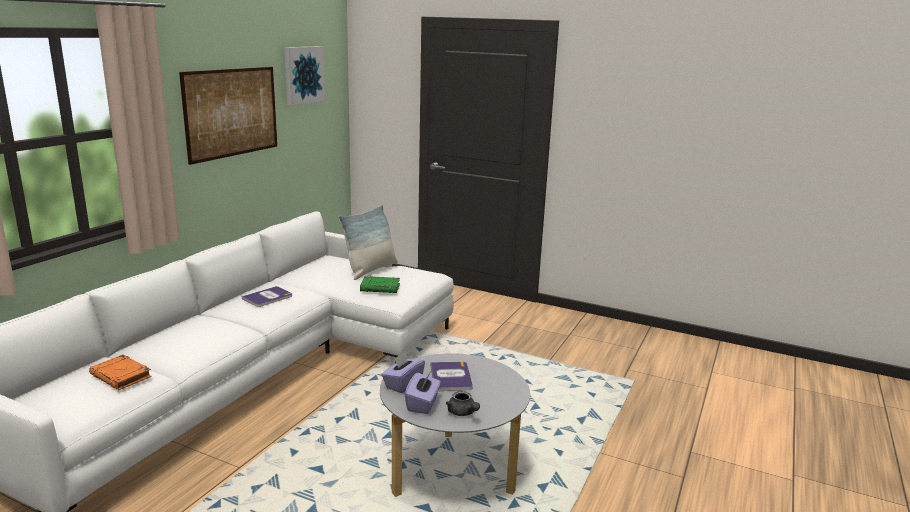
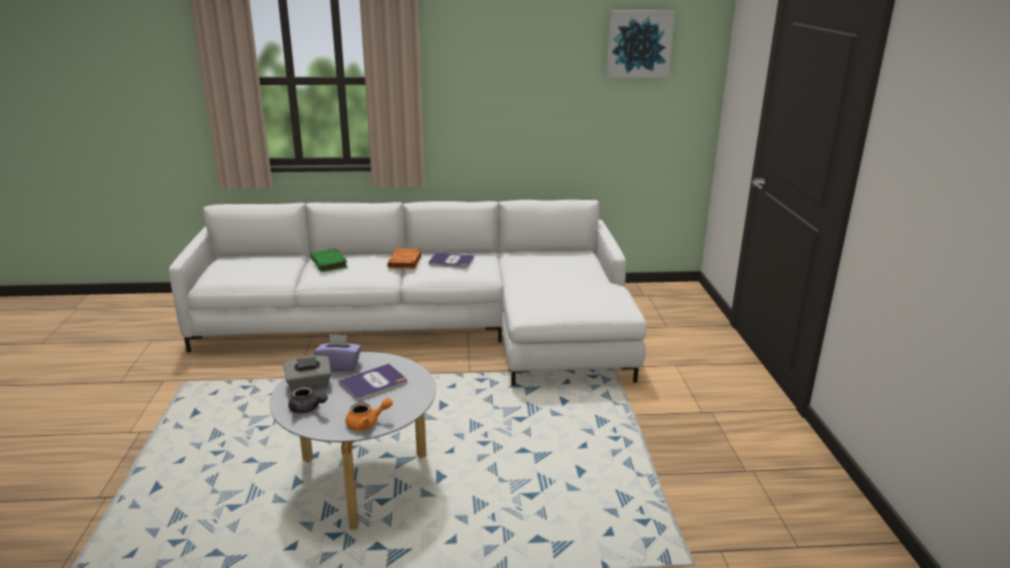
camera: 60 degrees right, 5 degrees up
orange book [89,355,152,390] -> orange book moved to [387,248,422,269]
picture [179,67,277,165] -> none
pillow [339,205,398,280] -> none
green book [360,276,400,293] -> green book moved to [310,248,348,272]
purple tissue box [405,373,441,414] -> grey tissue box [284,355,331,392]
grey teapot [446,391,480,416] -> grey teapot turned 90 degrees counterclockwise [288,387,328,413]
none -> orange teapot [345,398,393,431]

